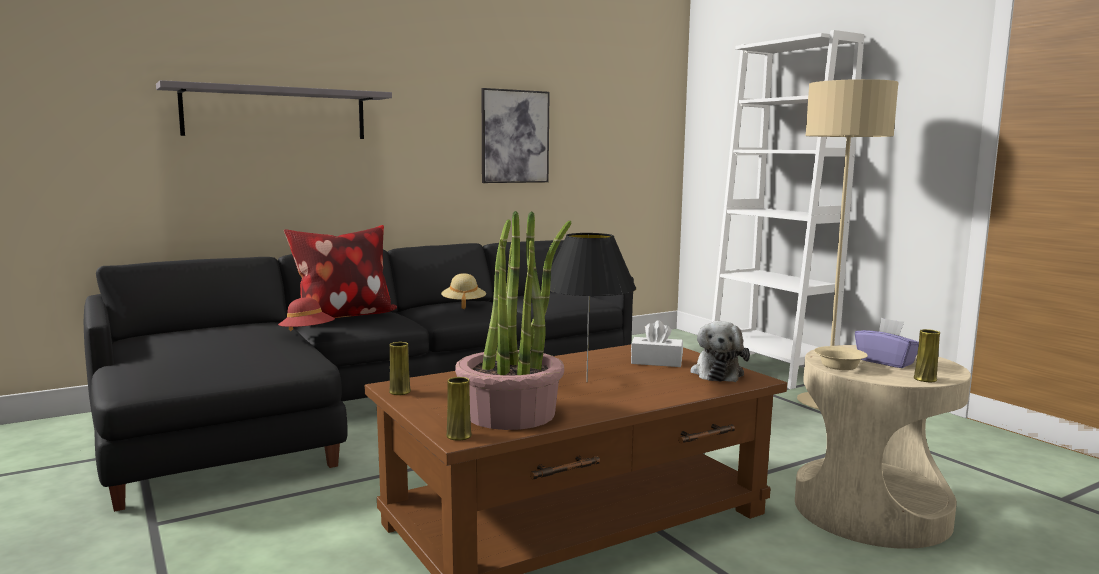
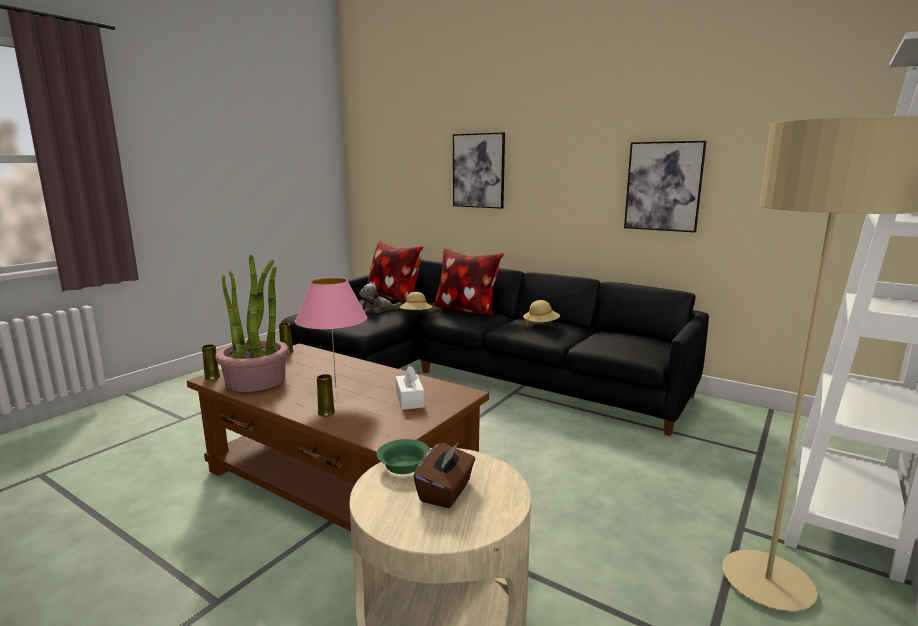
camera: 65 degrees right, 5 degrees up
grey shelf [156,80,392,139] -> picture [453,132,505,209]
red hat [278,298,335,331] -> beige hat [399,292,432,311]
black table lamp [550,233,636,382] -> pink table lamp [295,277,367,388]
plush toy [690,321,750,382] -> plush toy moved to [359,284,402,313]
beige bowl [814,346,868,370] -> green bowl [377,439,430,474]
purple tissue box [855,318,919,368] -> brown tissue box [414,441,475,508]
yellow vase [914,329,940,382] -> yellow vase moved to [317,374,335,416]
none -> pillow [367,241,423,302]

